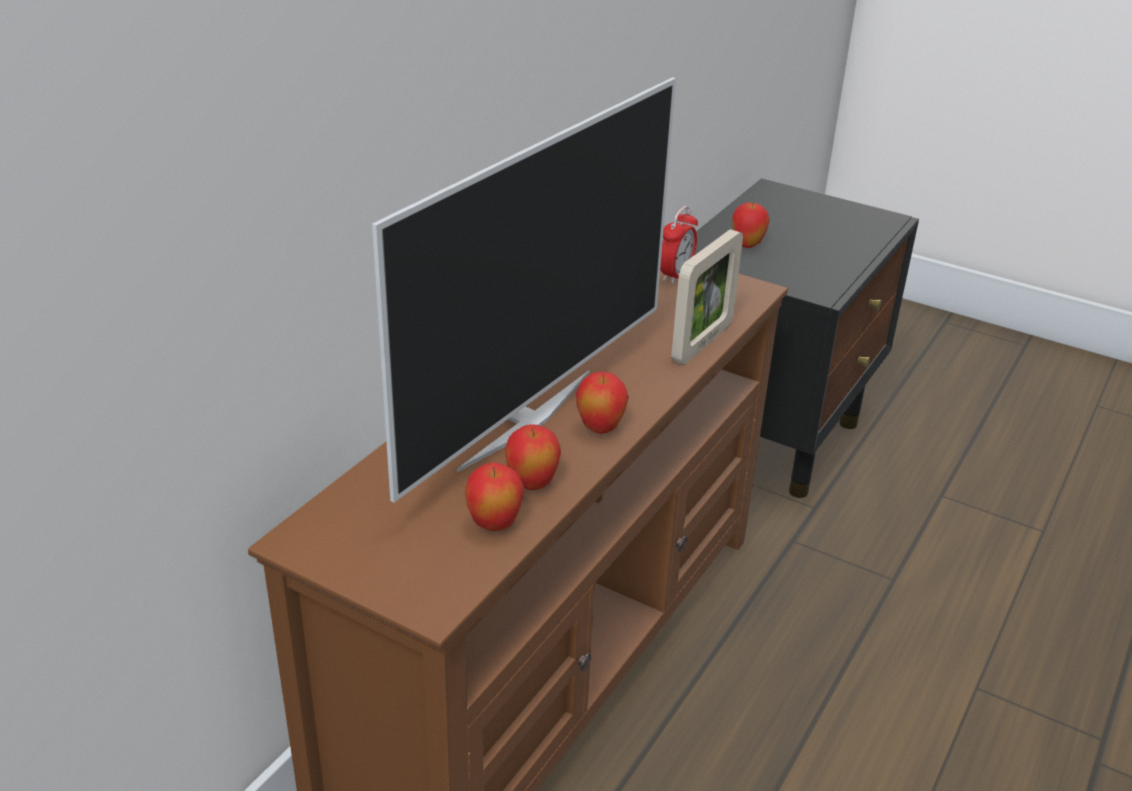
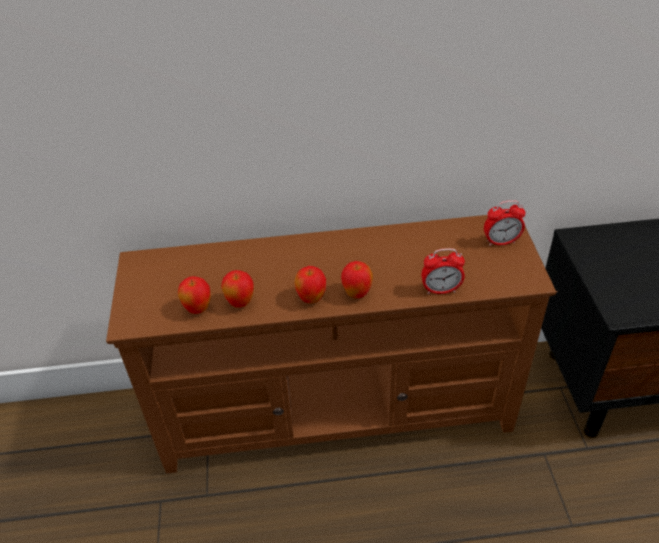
camera: 55 degrees right, 10 degrees up
television [372,77,676,503] -> none
picture frame [671,229,743,364] -> alarm clock [421,248,465,294]
apple [732,203,770,248] -> apple moved to [341,261,373,298]

